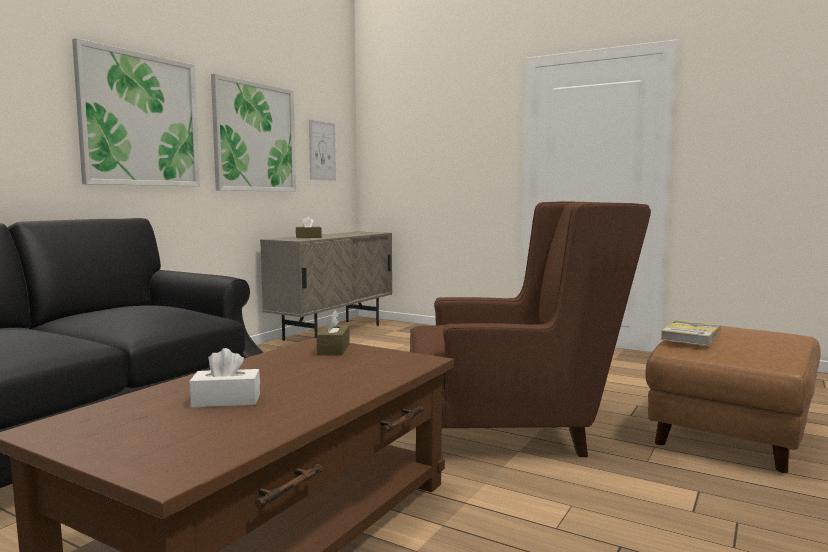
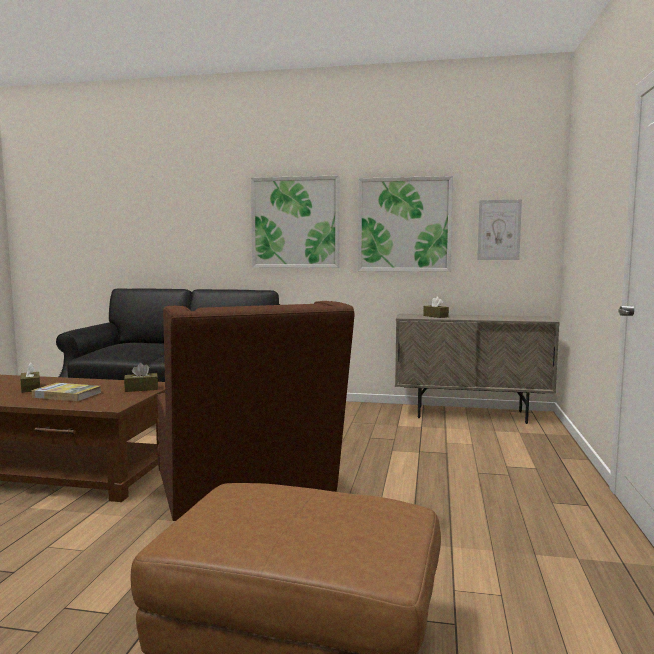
camera: 70 degrees right, 0 degrees up
white tissue box [190,348,260,407] -> brown tissue box [20,362,40,393]
book [660,320,721,346] -> book moved to [32,383,101,401]

